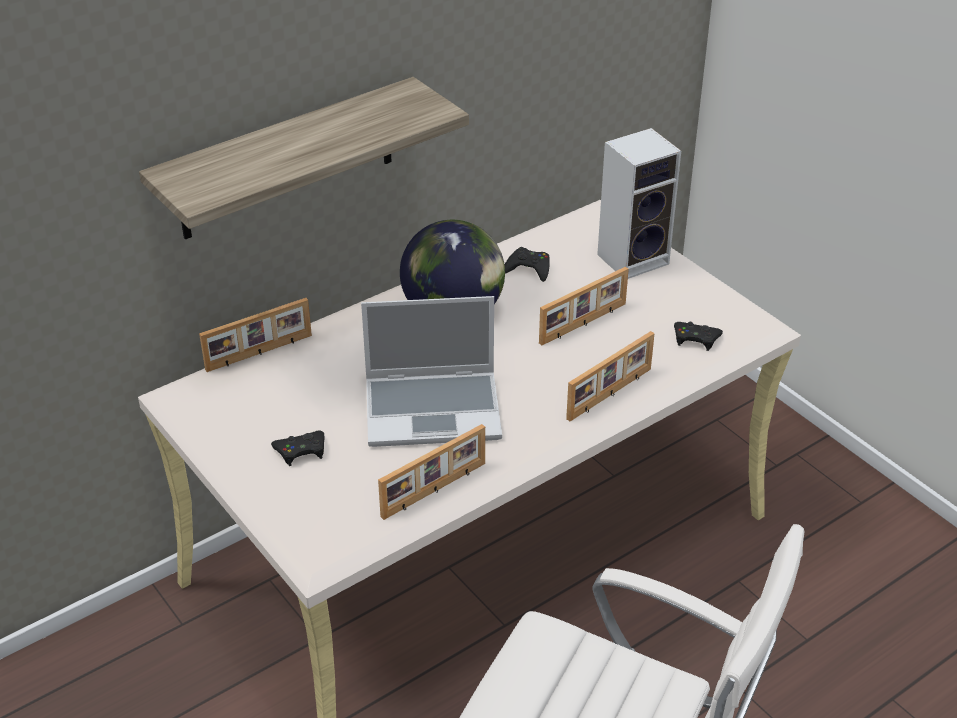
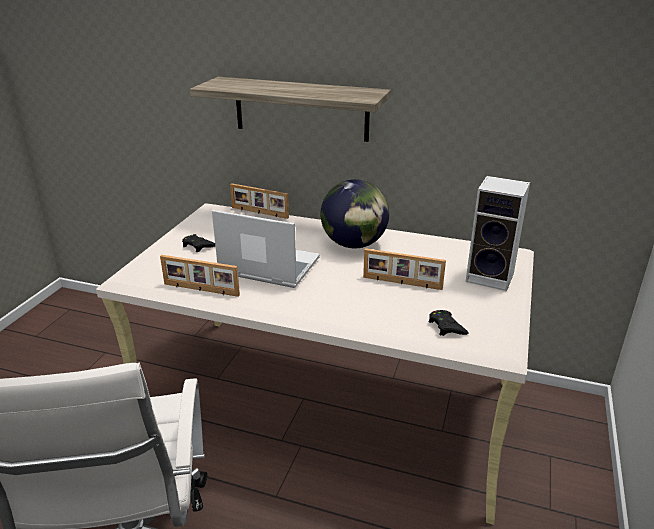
camera: 55 degrees right, 10 degrees down
laptop [361,296,502,447] -> laptop turned 150 degrees clockwise [212,210,320,288]
black game controller [505,247,550,282] -> none
picture frame [566,331,655,421] -> none

